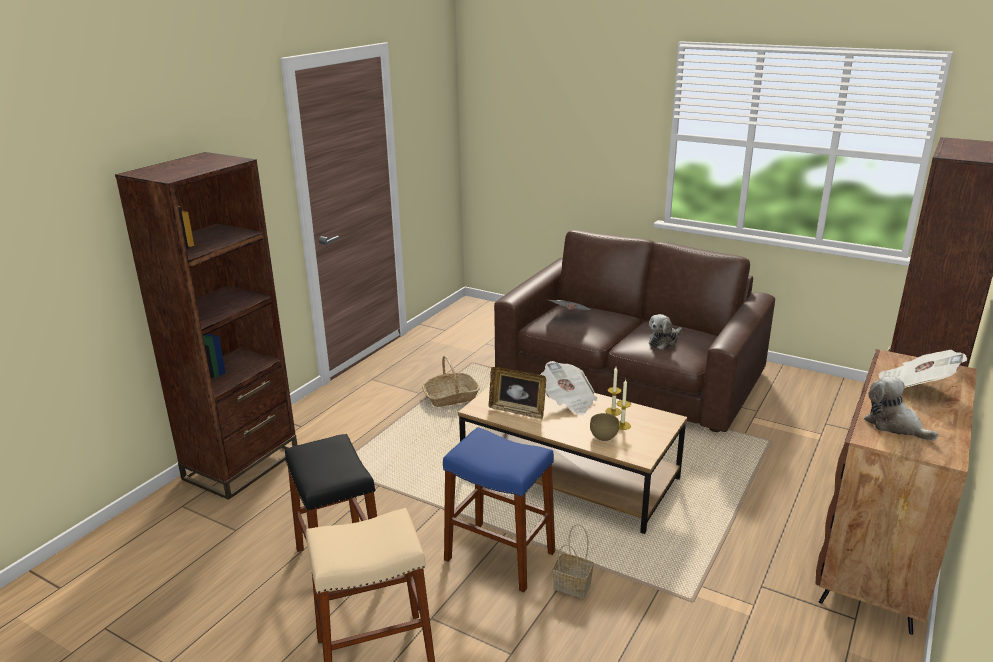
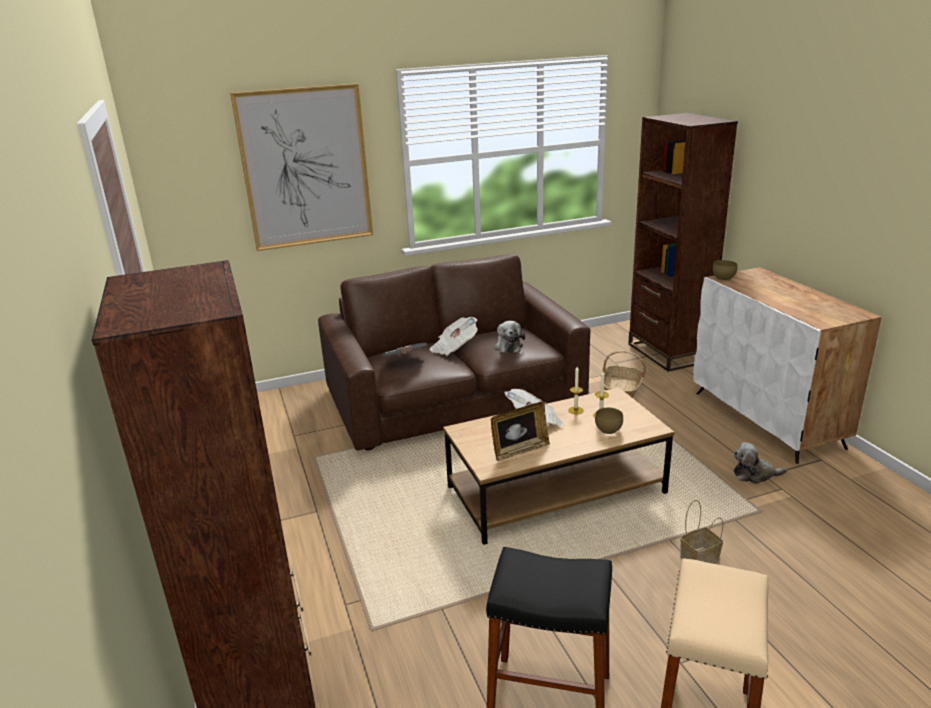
camera: 50 degrees left, 0 degrees up
basket [422,355,480,407] -> basket moved to [602,350,646,398]
blue stool [443,427,555,592] -> none
brown cabinet [816,349,977,635] -> white cabinet [693,267,882,464]
plush toy [864,376,938,441] -> plush toy moved to [734,442,788,484]
newspaper [878,350,967,388] -> newspaper moved to [430,317,477,355]
none -> picture [230,83,373,251]
none -> brown bowl [713,260,737,281]

